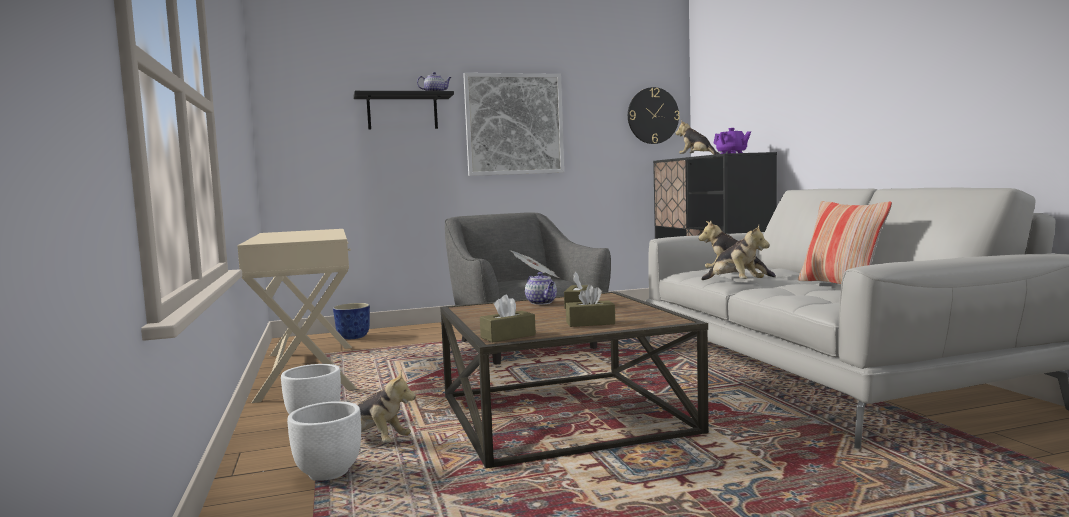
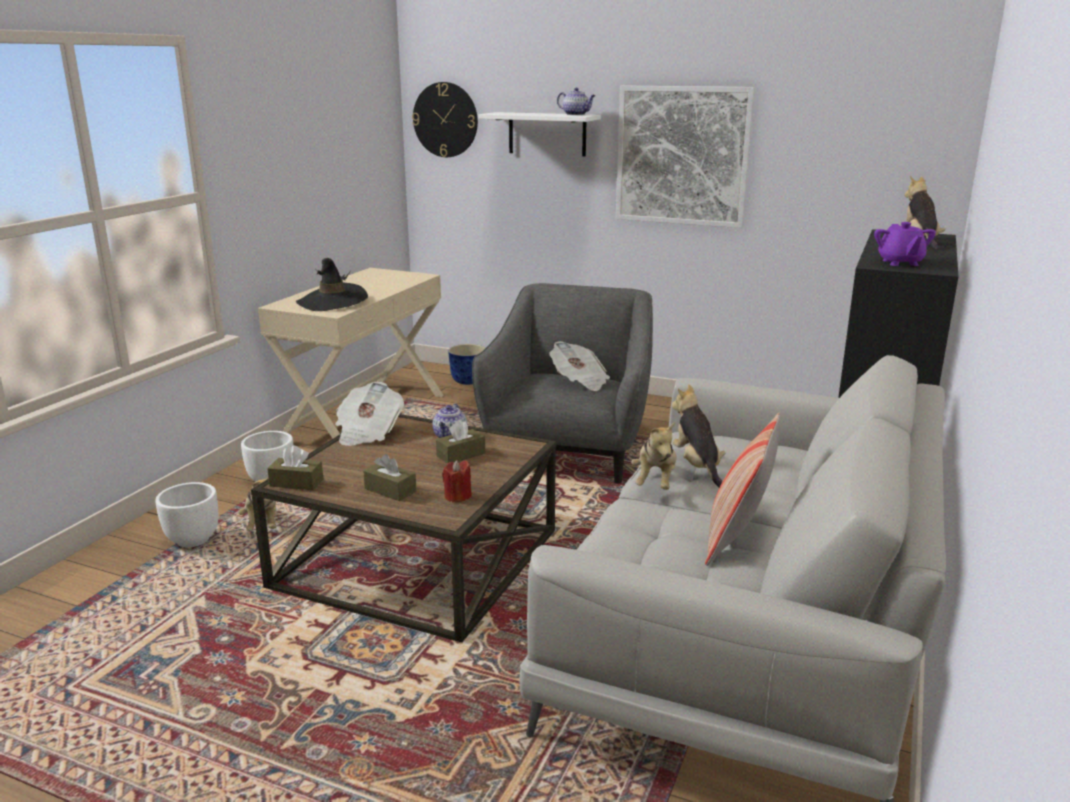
camera: 40 degrees right, 15 degrees up
black shelf [353,91,454,130] -> white shelf [478,112,601,156]
wall clock [628,87,680,144] -> wall clock moved to [412,82,478,157]
none -> black hat [296,258,368,311]
none -> newspaper [335,382,404,446]
none -> red candle [442,460,472,503]

